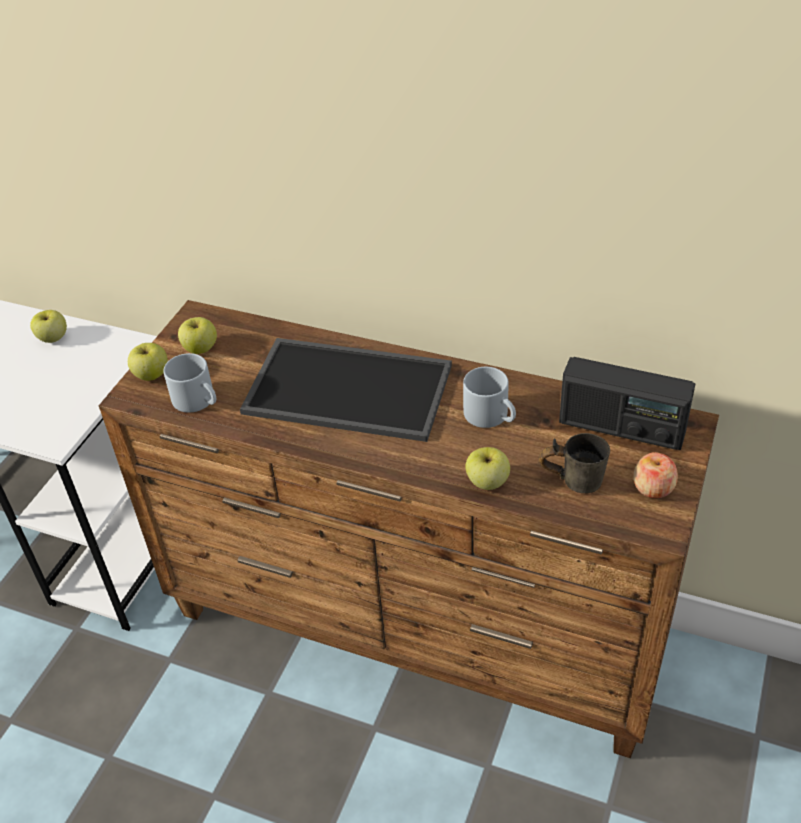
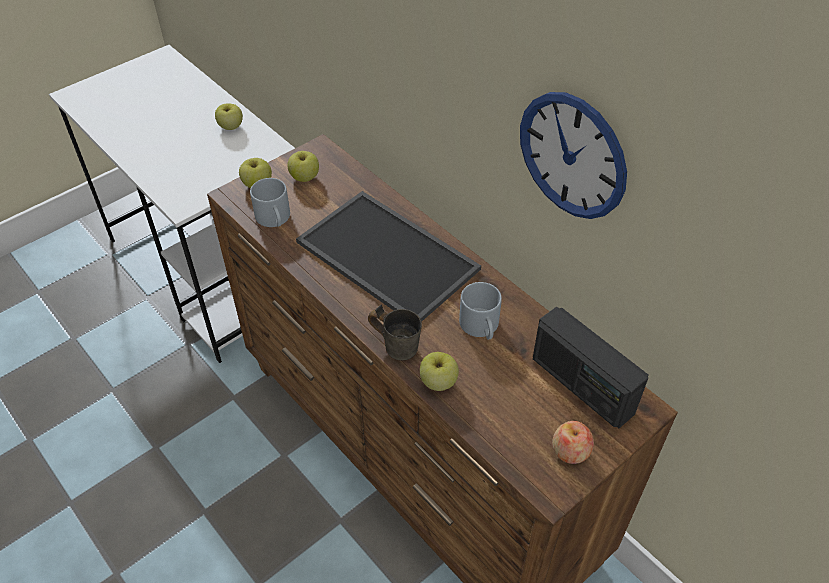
camera: 25 degrees right, 5 degrees up
grey mug [539,433,610,493] -> grey mug moved to [368,305,422,360]
none -> wall clock [520,92,627,219]

